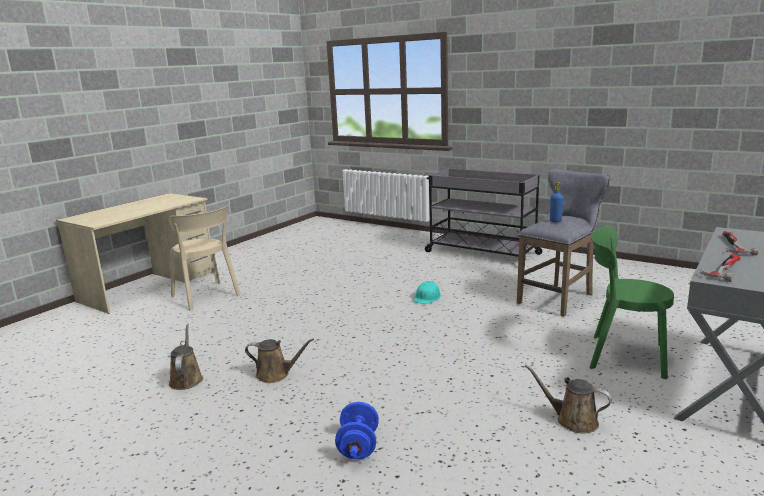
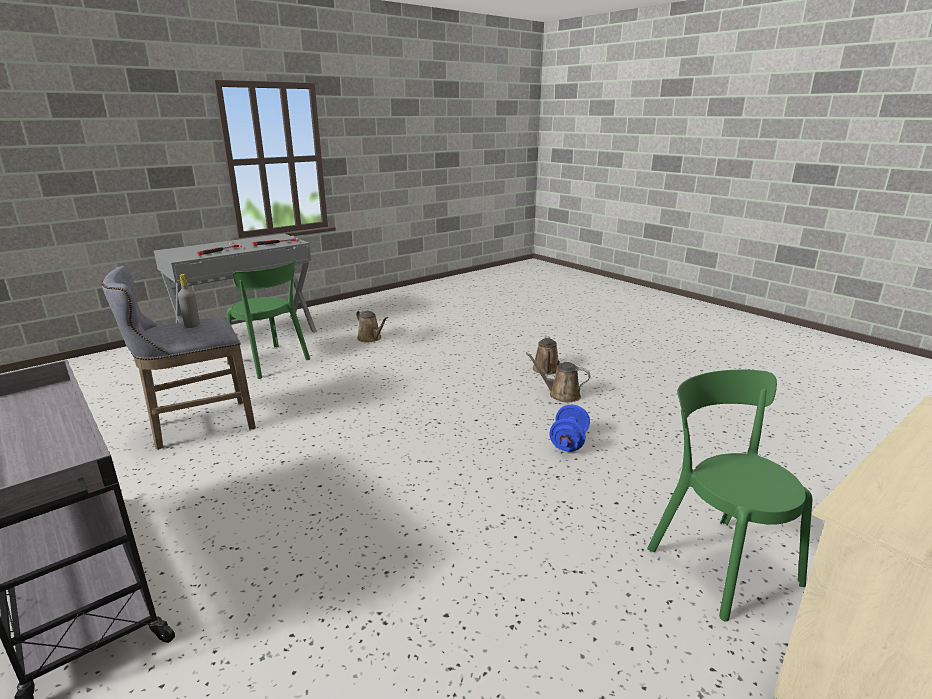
camera: 165 degrees left, 5 degrees up
beige chair [169,205,241,310] -> green chair [647,370,813,622]
brown watering can [169,324,203,390] -> brown watering can moved to [533,336,559,375]
blue dumbbell [335,402,379,459] -> blue dumbbell moved to [549,405,590,452]
turquoise hard hat [413,281,441,304] -> none
blue bottle [550,182,563,222] -> grey bottle [178,274,200,328]

